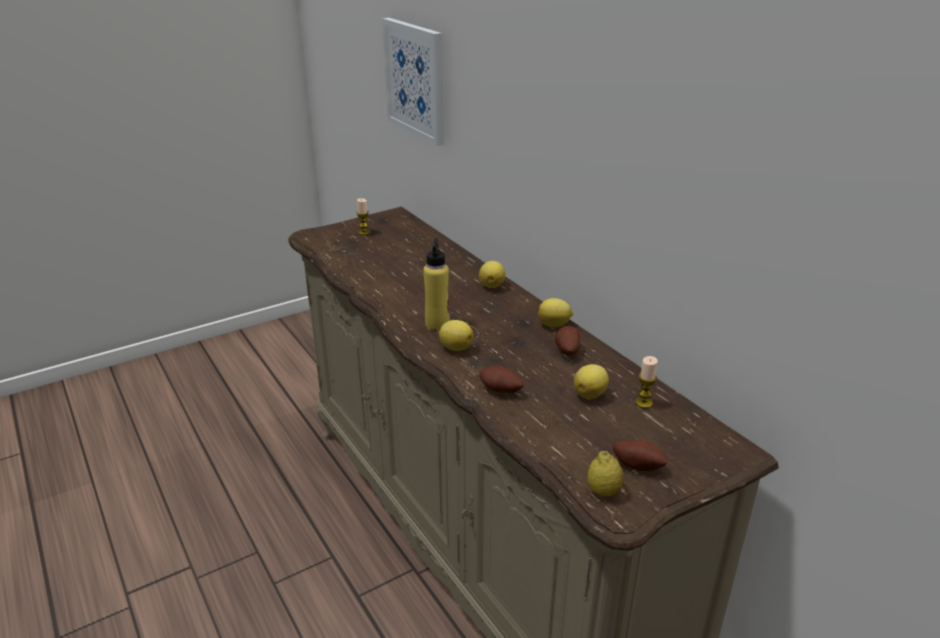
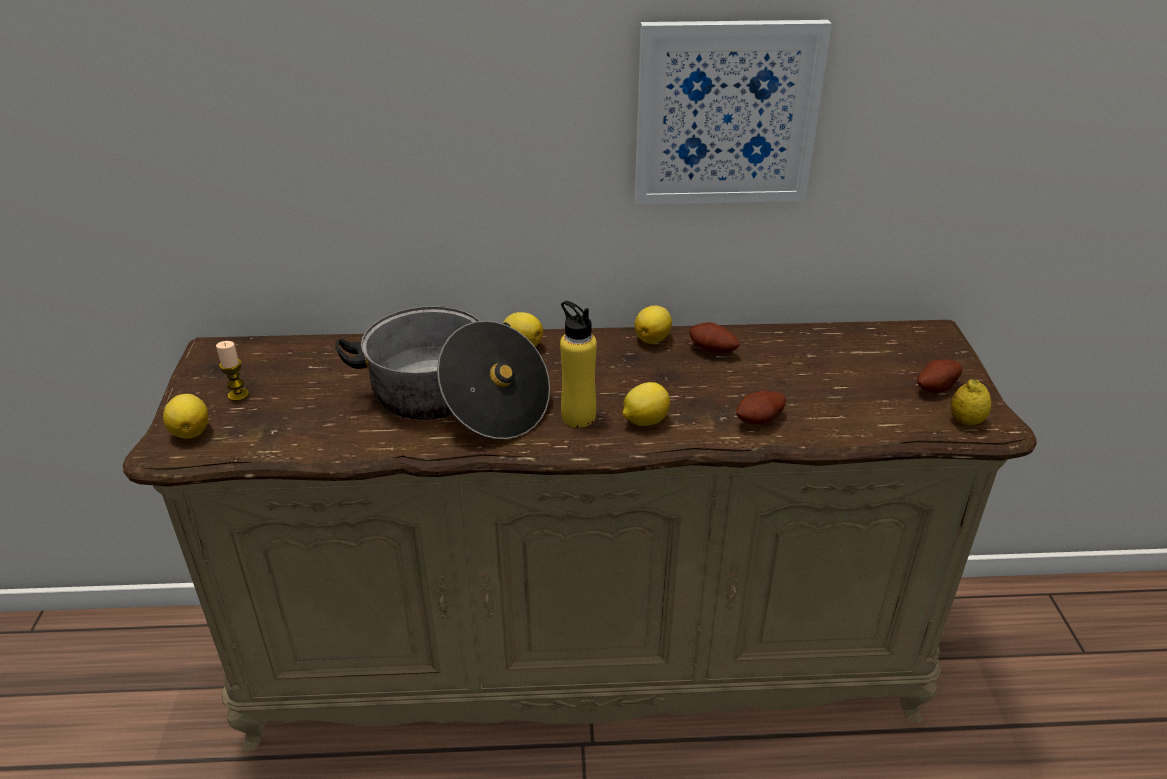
camera: 60 degrees left, 5 degrees up
picture [382,18,444,146] -> picture moved to [635,20,832,204]
lemon [574,364,609,399] -> lemon moved to [163,394,209,438]
candle [635,356,658,408] -> none
none -> cooking pot [335,306,550,439]

